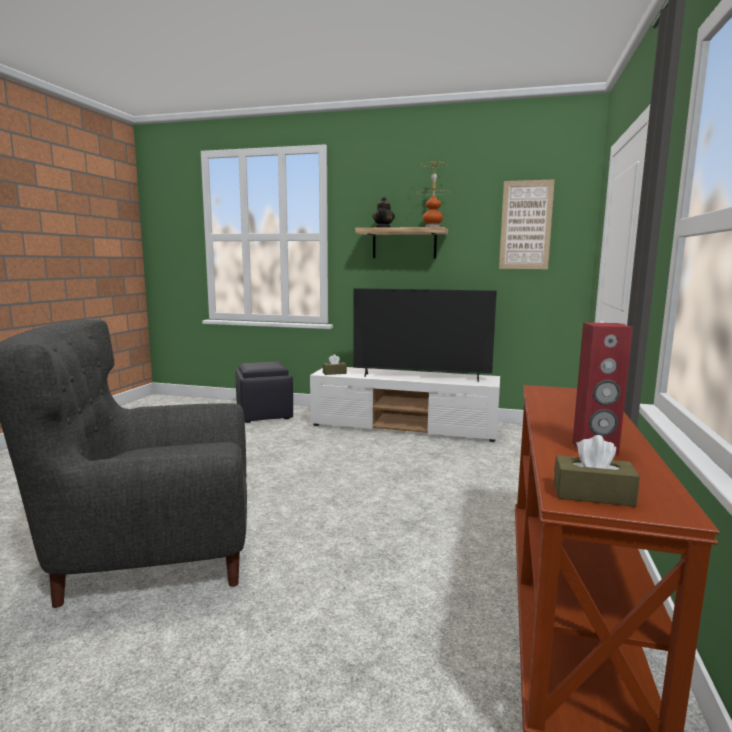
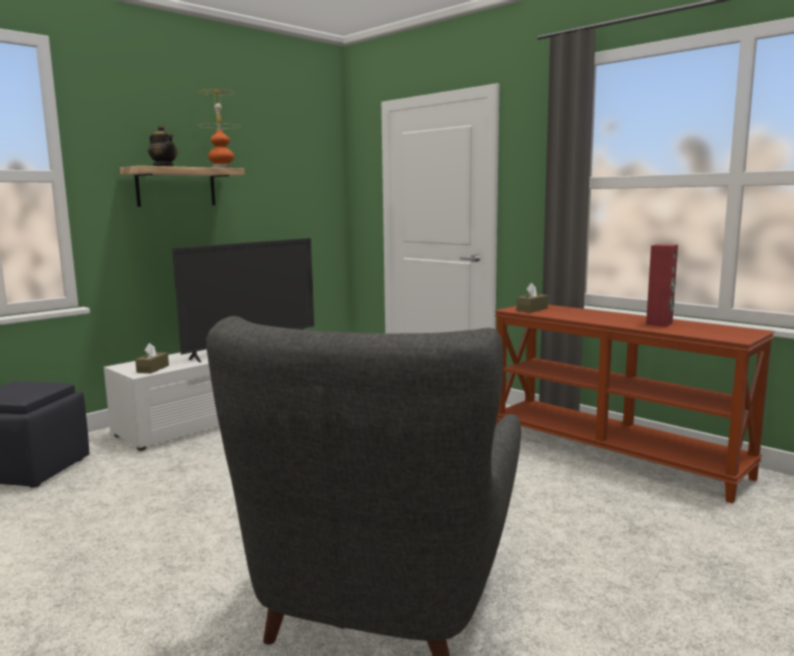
camera: 60 degrees left, 0 degrees up
picture [499,180,555,269] -> none
brown tissue box [554,435,640,507] -> brown tissue box moved to [517,283,548,313]

